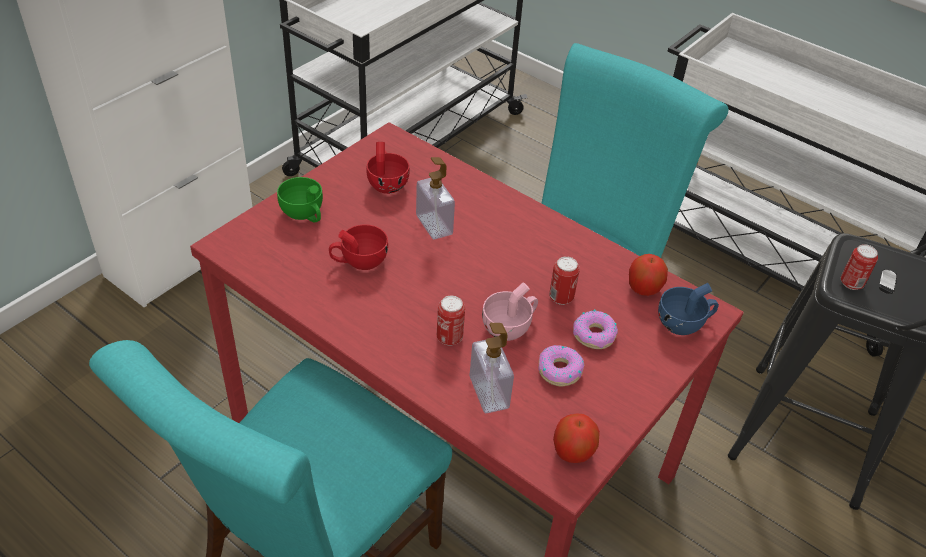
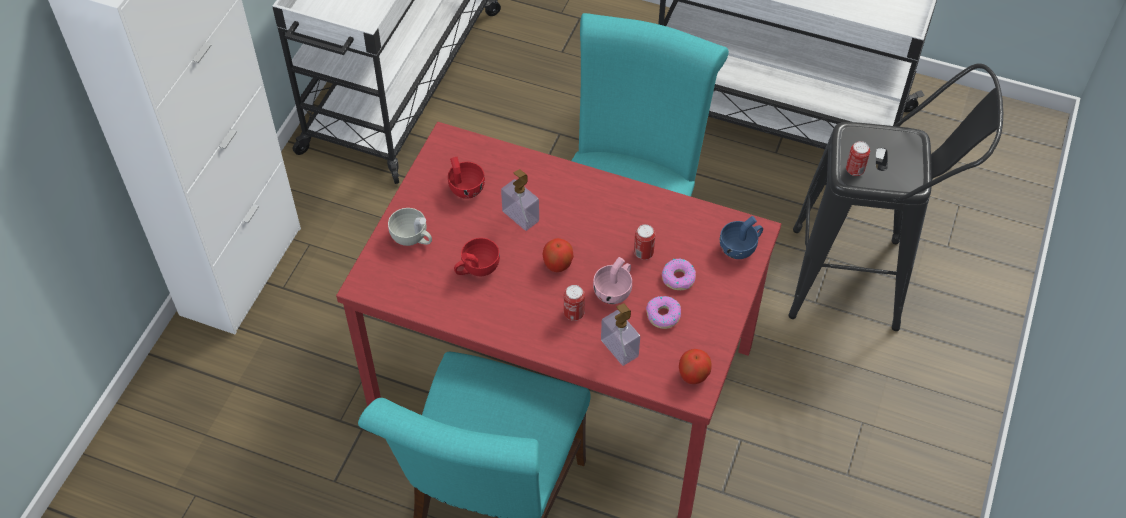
camera: 15 degrees left, 10 degrees up
green cup [277,177,323,223] -> white cup [388,208,432,246]
apple [629,254,668,296] -> apple moved to [542,238,574,272]

